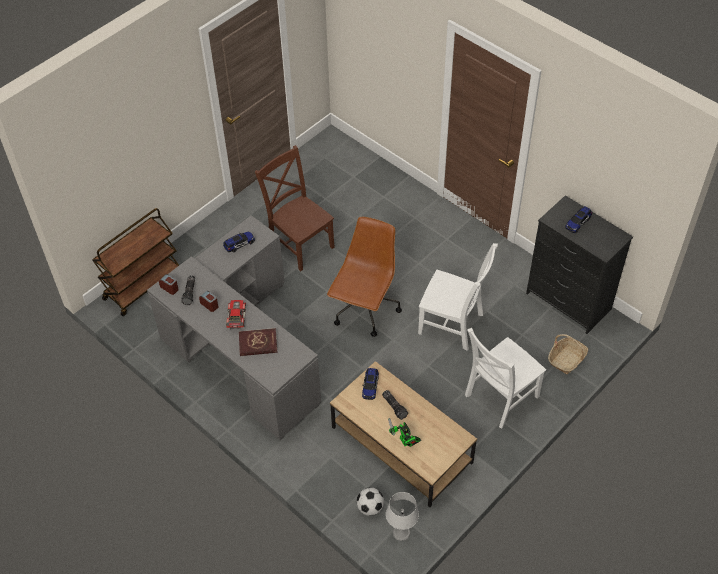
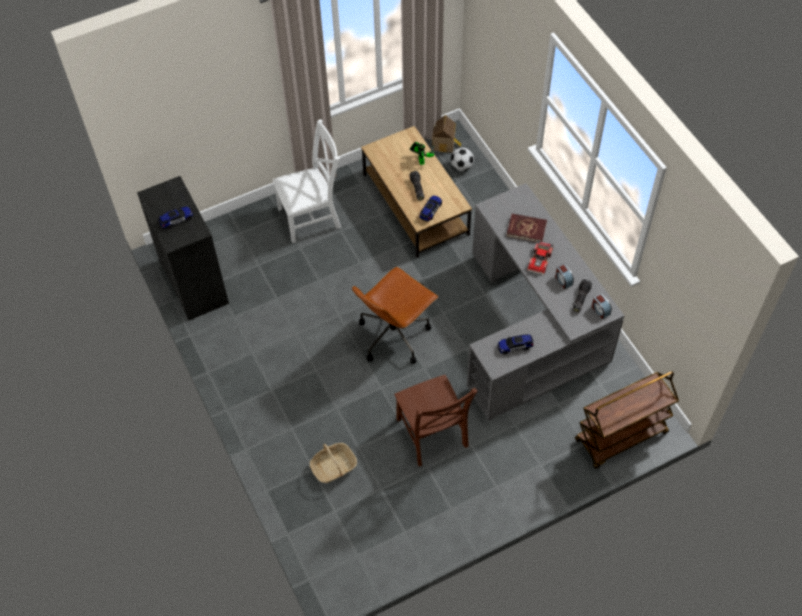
camera: 160 degrees left, 5 degrees up
grey table lamp [386,492,419,541] -> toy house [432,115,461,153]
white chair [418,243,498,351] -> none
basket [548,334,588,374] -> basket moved to [310,443,357,483]

